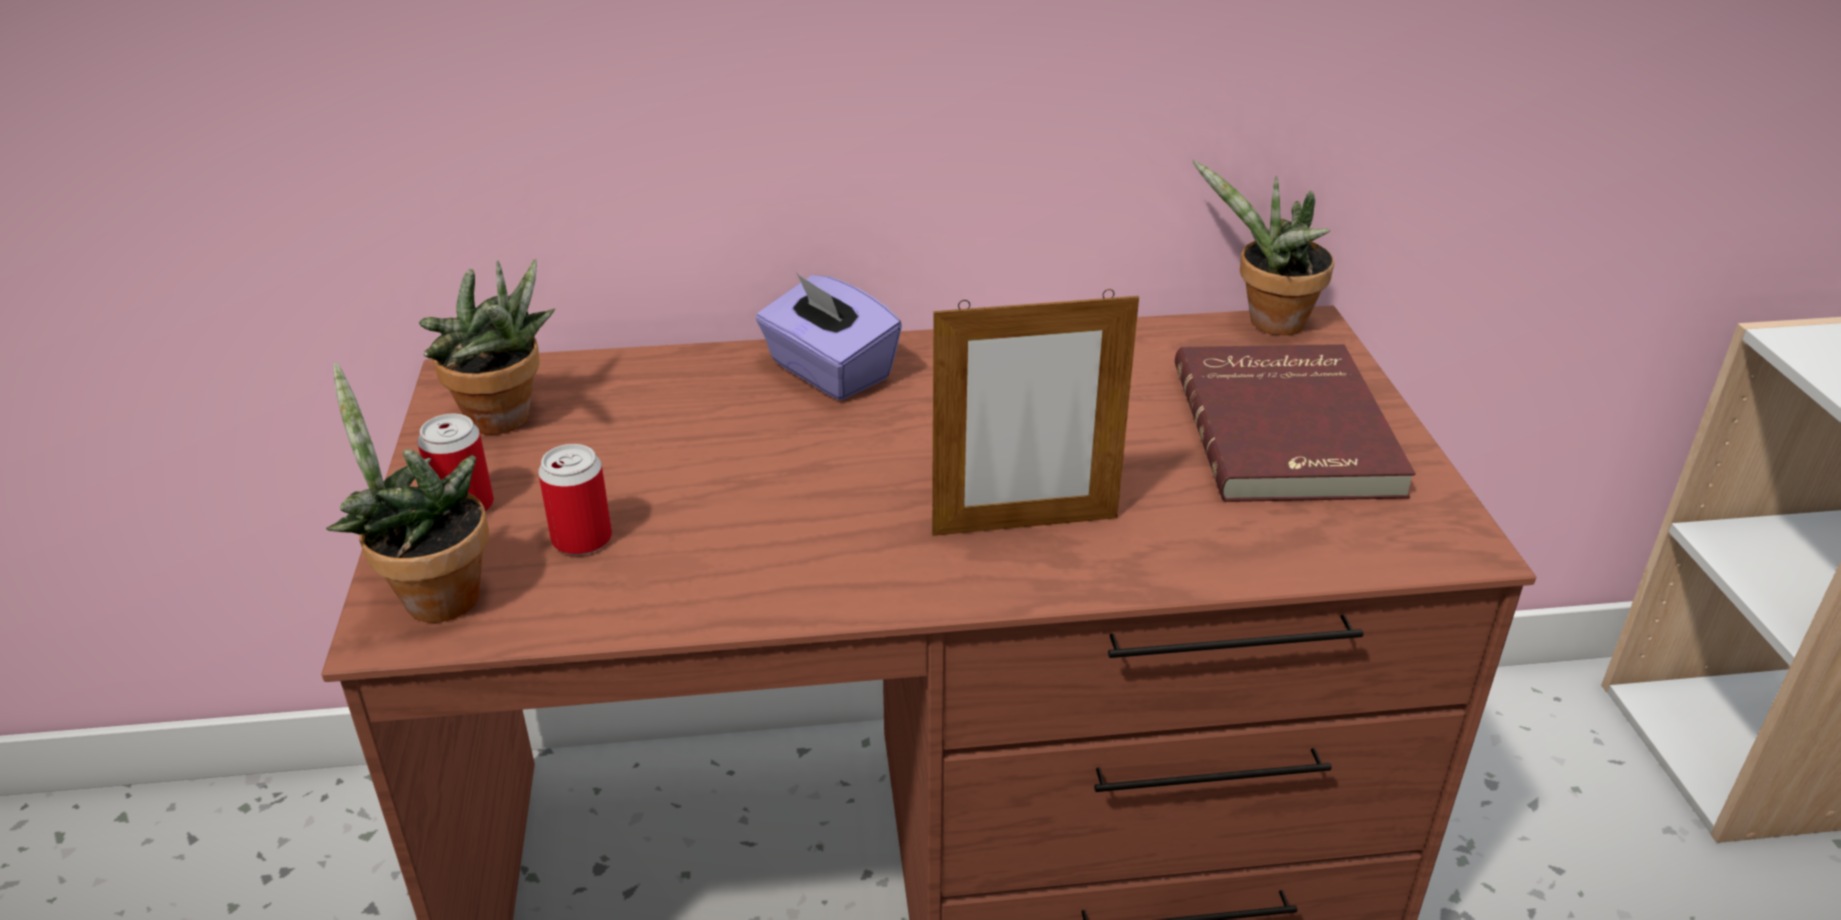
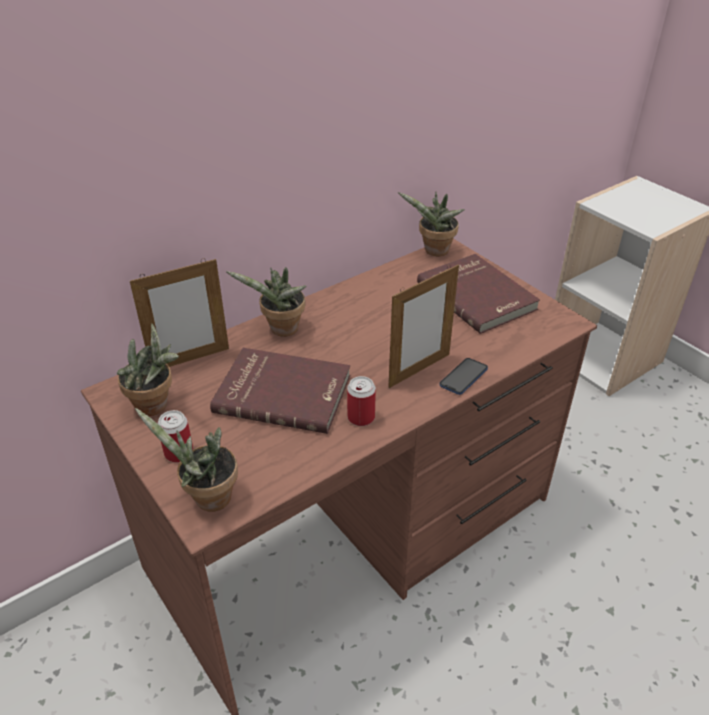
camera: 30 degrees left, 5 degrees up
can [538,444,612,555] -> can moved to [347,376,376,426]
purple tissue box [756,273,902,400] -> potted plant [226,267,307,337]
none -> picture frame [130,258,229,367]
none -> red book [210,348,350,434]
none -> phone [440,358,488,395]

